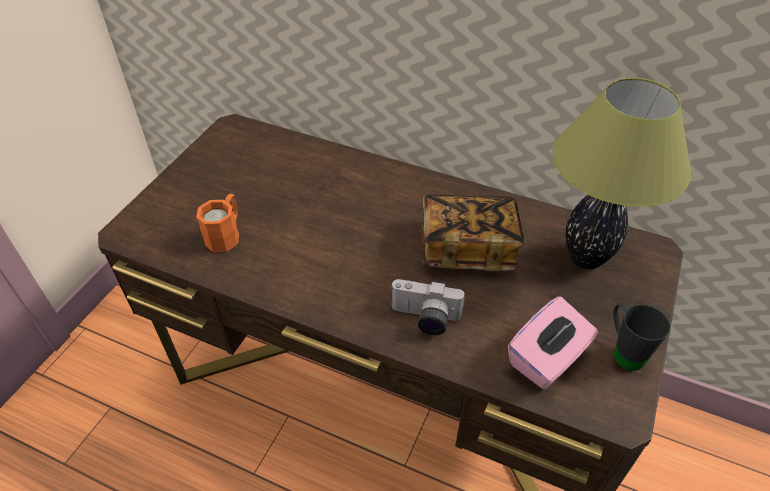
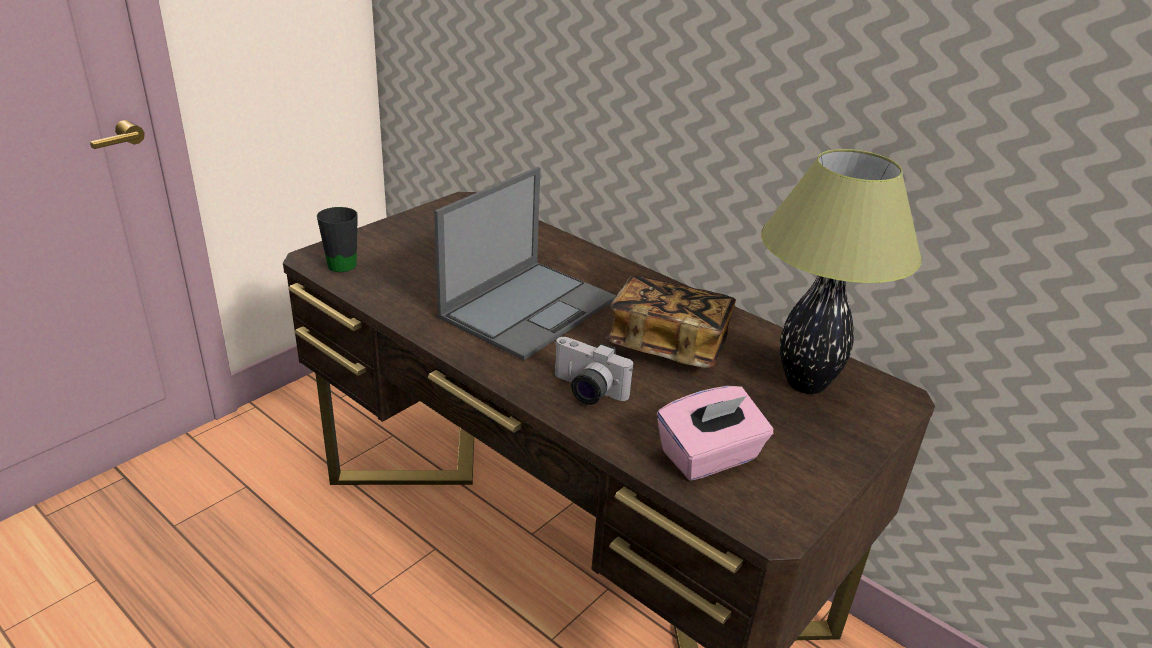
camera: 15 degrees right, 15 degrees down
orange mug [196,194,239,252] -> none
black mug [613,304,671,371] -> black mug moved to [317,207,358,272]
none -> laptop [434,167,617,360]

